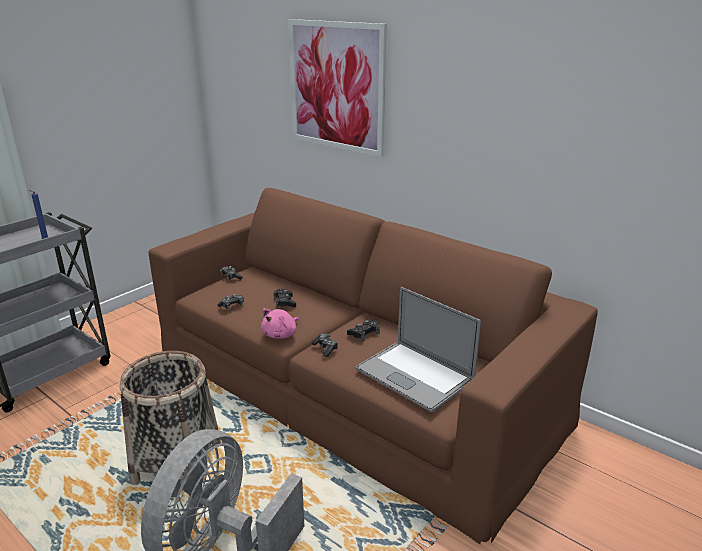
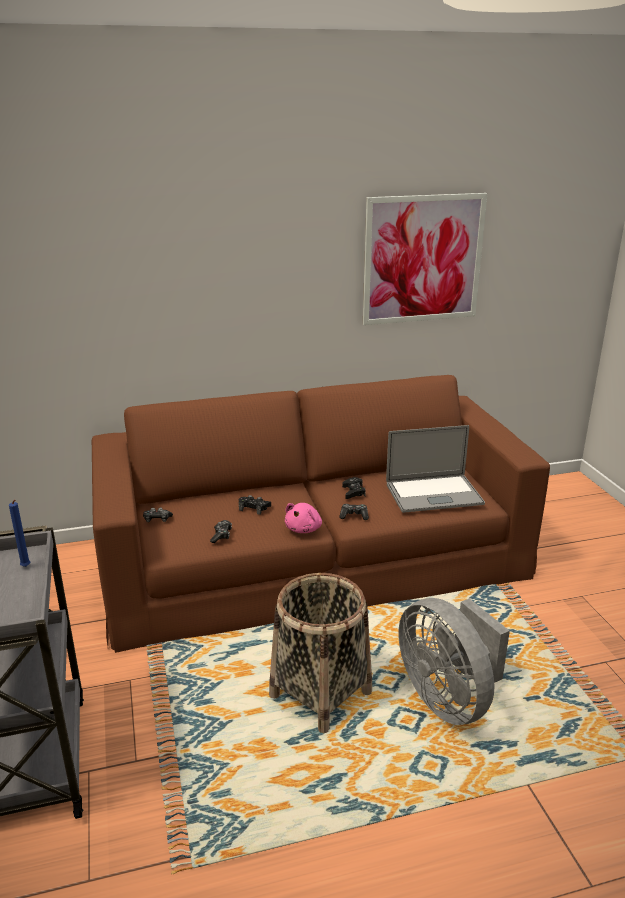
camera: 55 degrees left, 0 degrees up
pink plush toy [261,308,299,339] -> pink plush toy turned 45 degrees clockwise [285,503,322,533]
picture [288,19,387,157] -> picture moved to [363,193,487,325]

